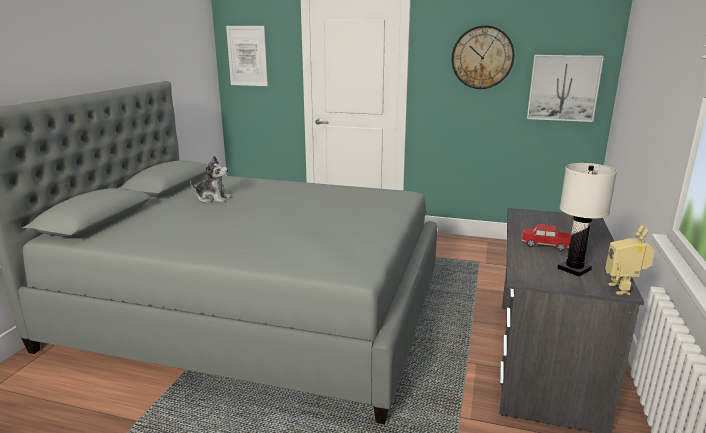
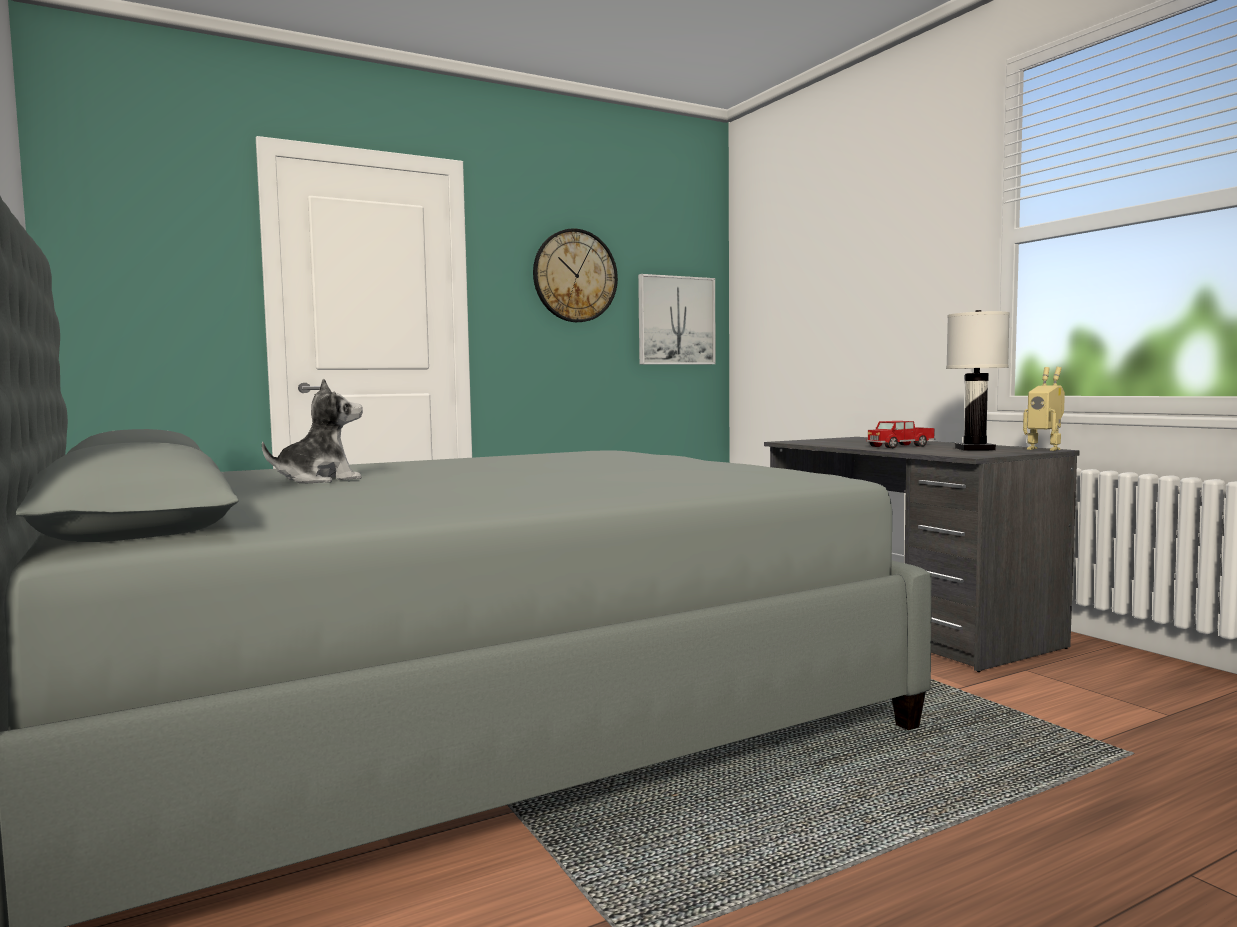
camera: 45 degrees left, 15 degrees down
picture [226,26,268,86] -> none

